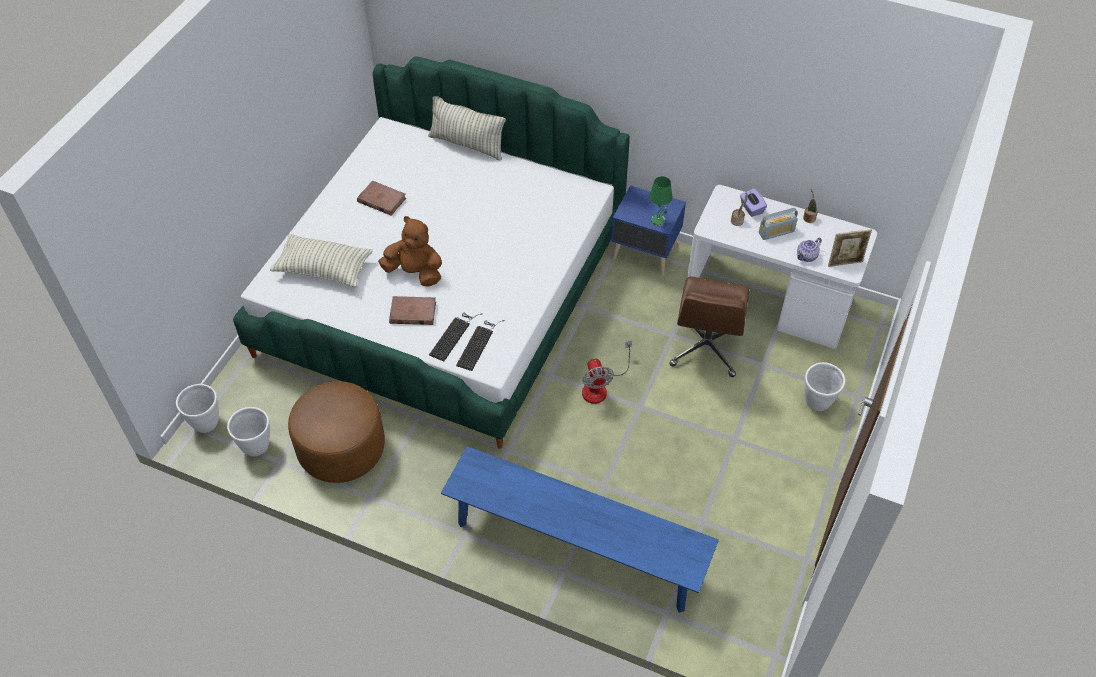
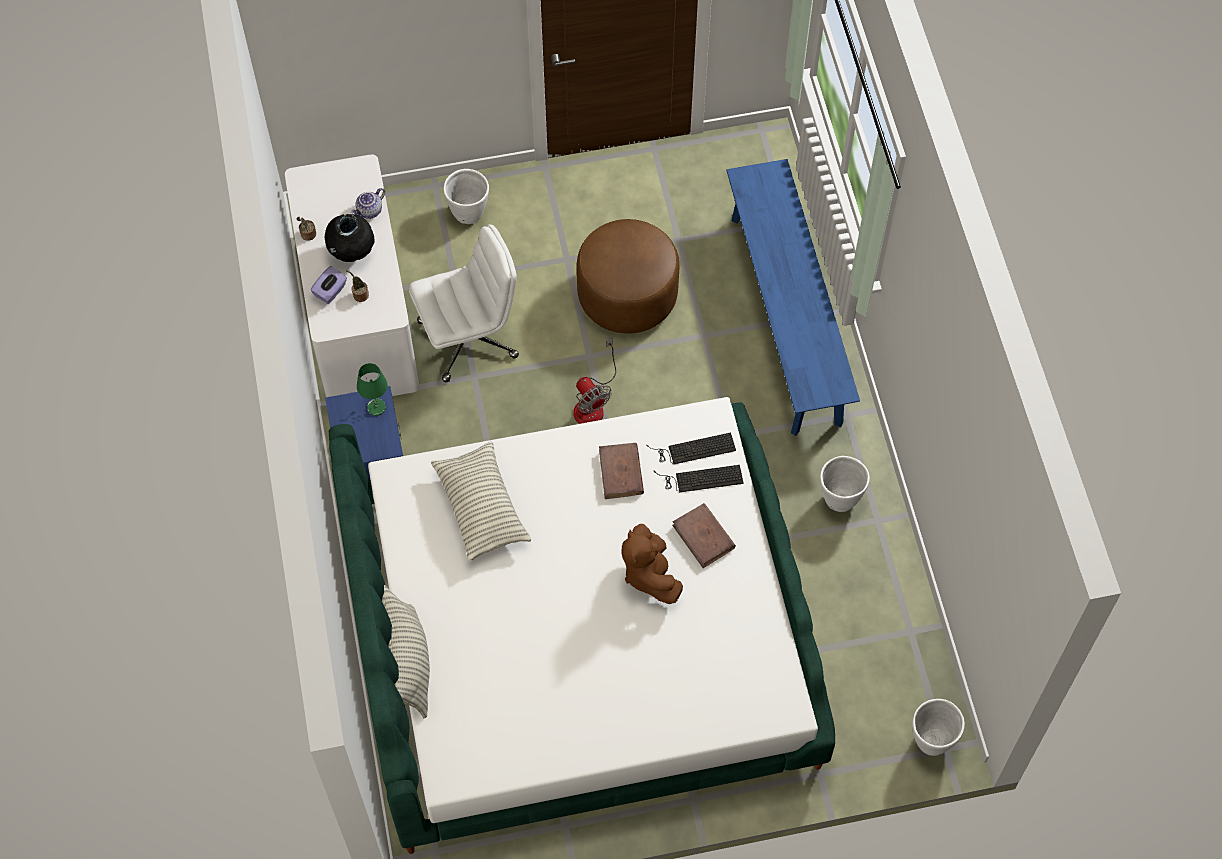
camera: 125 degrees left, 10 degrees up
white planter [227,407,270,457] -> white planter moved to [820,456,870,512]
pillow [270,234,373,288] -> pillow moved to [431,441,531,561]
brown ottoman [288,381,385,483] -> brown ottoman moved to [577,219,679,334]
brown book [357,181,406,216] -> brown book moved to [599,443,644,499]
fan [582,341,632,404] -> fan turned 105 degrees clockwise [573,338,616,424]
brown office chair [670,277,749,377] -> white office chair [409,224,519,382]
radio [759,208,798,240] -> black vase [325,214,374,262]
teapot [797,237,822,262] -> teapot turned 120 degrees clockwise [351,188,385,219]
picture frame [828,229,872,267] -> none

